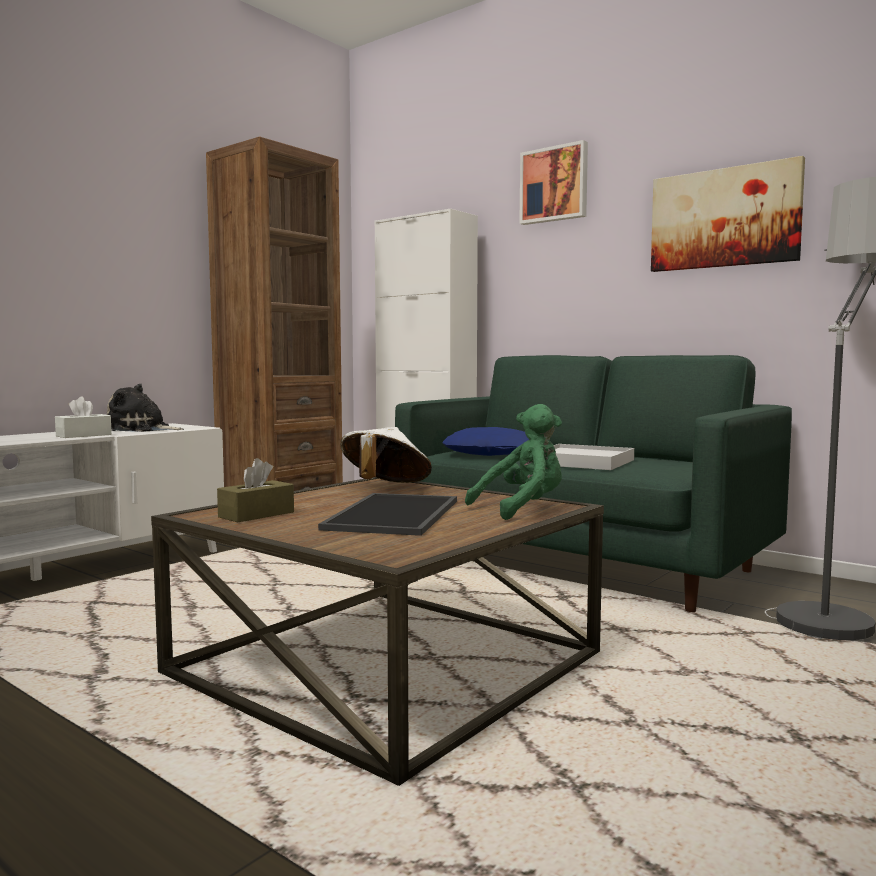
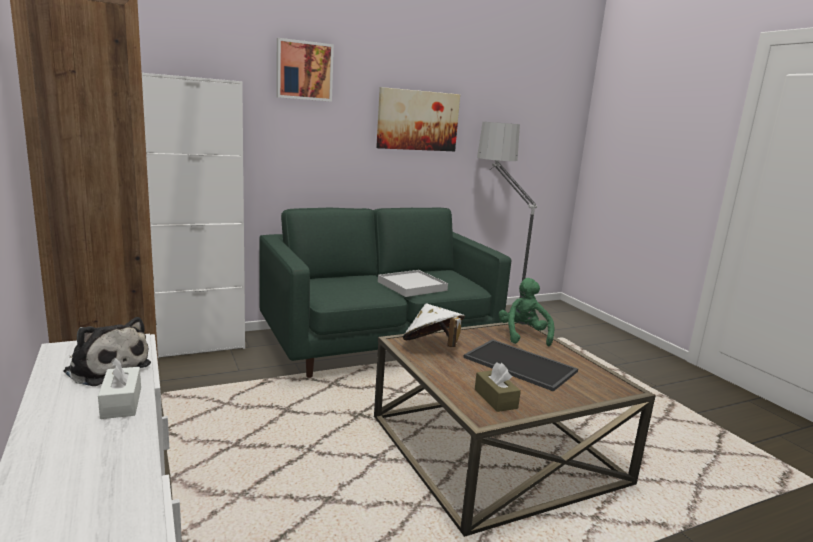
camera: 65 degrees left, 10 degrees up
plush toy [107,384,184,432] -> plush toy turned 90 degrees counterclockwise [63,317,151,386]
blue pillow [442,427,529,456] -> none

